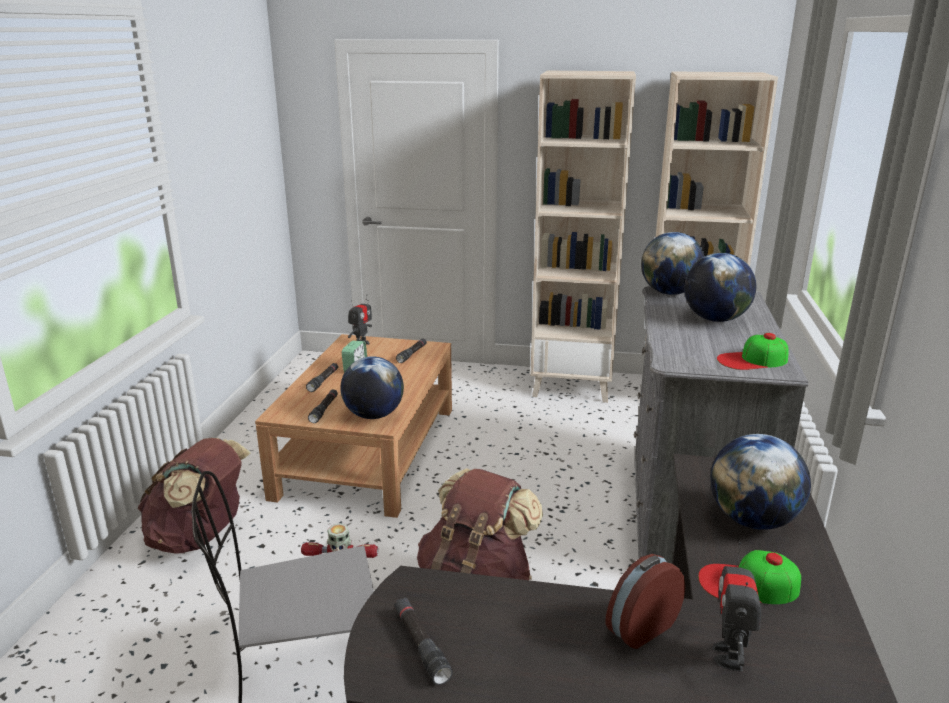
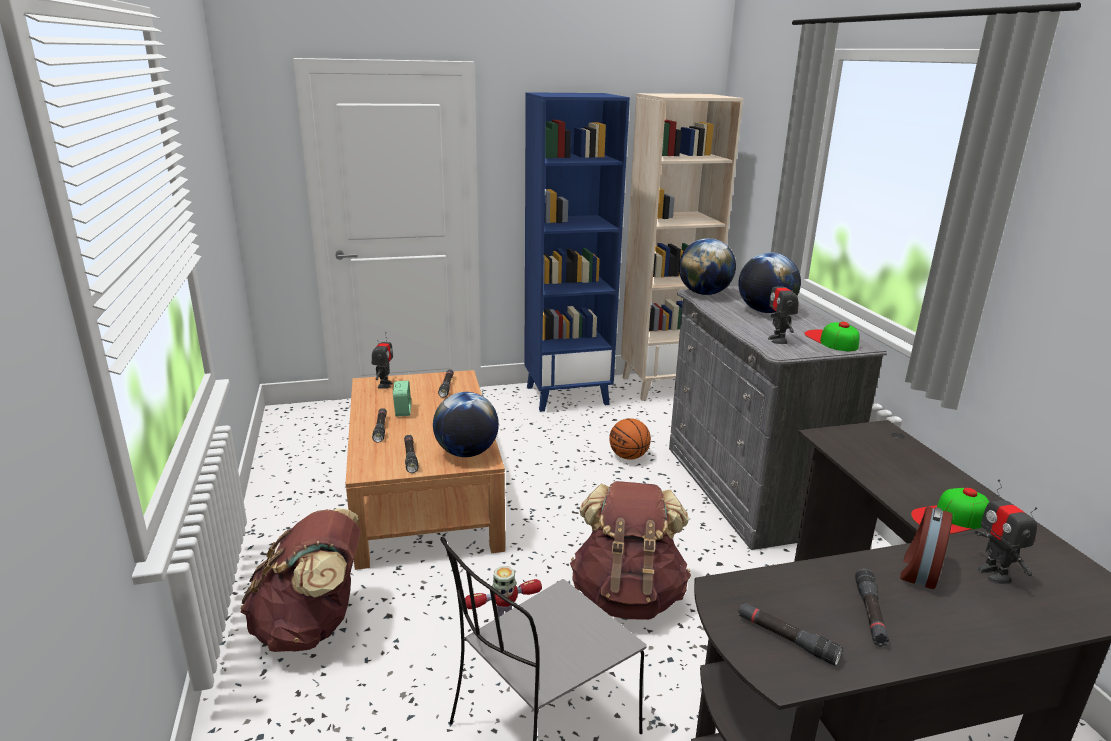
camera: 25 degrees left, 0 degrees up
beige bookcase [530,71,636,403] -> blue bookcase [524,92,630,412]
globe [710,434,811,530] -> none
cap [717,333,789,370] -> cap turned 105 degrees clockwise [804,322,860,351]
none -> basketball [609,418,651,460]
none -> toy robot [768,272,799,344]
none -> black flashlight [855,568,889,647]

